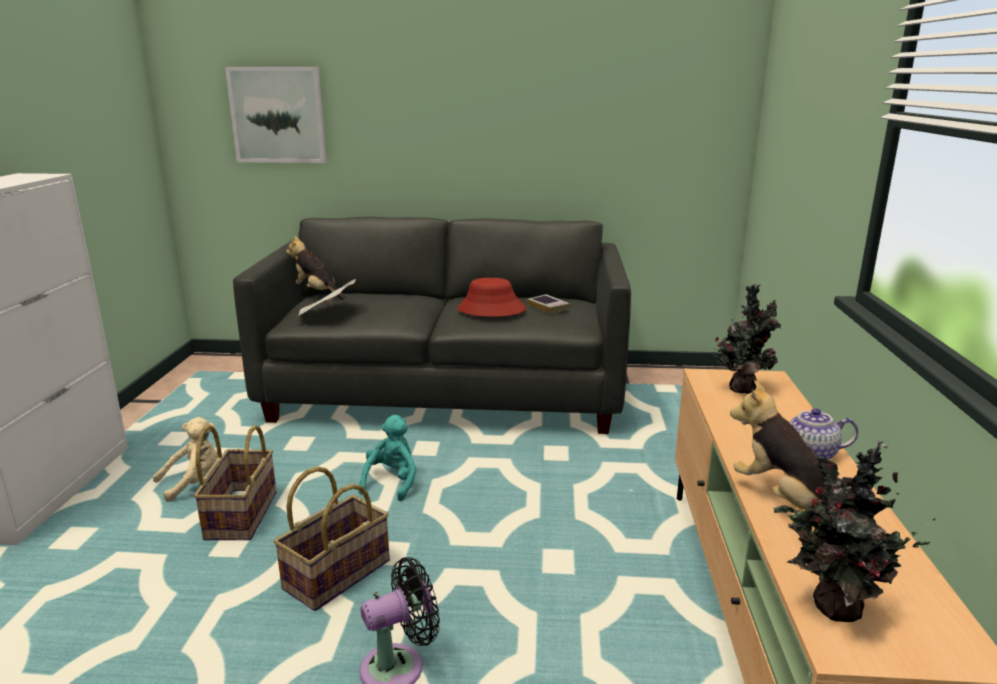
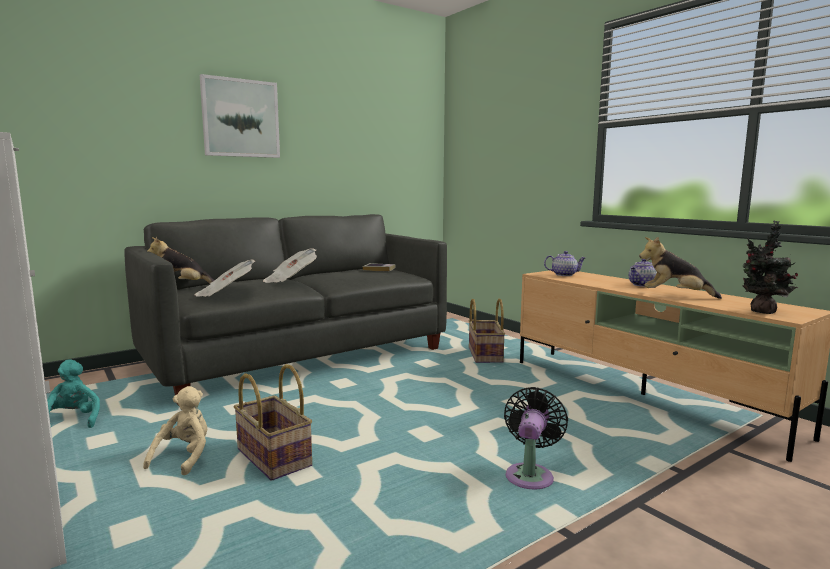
camera: 40 degrees left, 10 degrees down
picture [225,67,327,163] -> picture moved to [200,74,280,158]
basket [274,467,390,611] -> basket moved to [469,299,505,363]
turquoise plush toy [359,415,416,501] -> turquoise plush toy moved to [47,359,100,428]
red hat [457,278,526,317] -> none
potted plant [713,284,781,394] -> teapot [544,251,586,276]
none -> newspaper [263,248,317,283]

